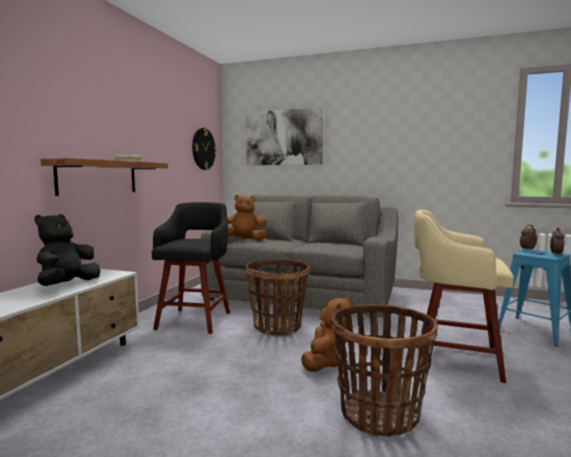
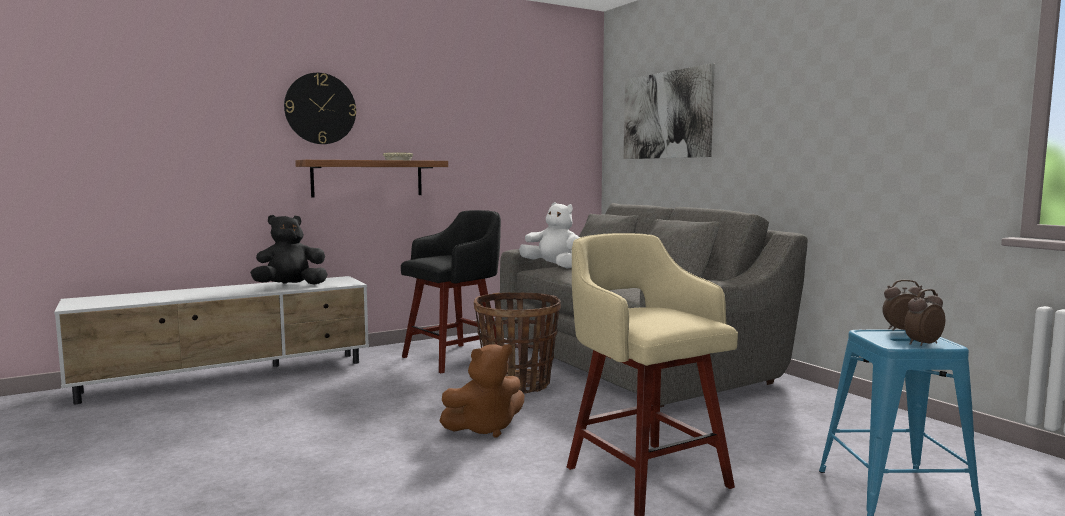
camera: 40 degrees right, 0 degrees up
wall clock [192,128,217,170] -> wall clock moved to [284,73,356,144]
brown plush toy [227,195,267,240] -> white plush toy [519,202,580,269]
basket [331,304,438,437] -> none

